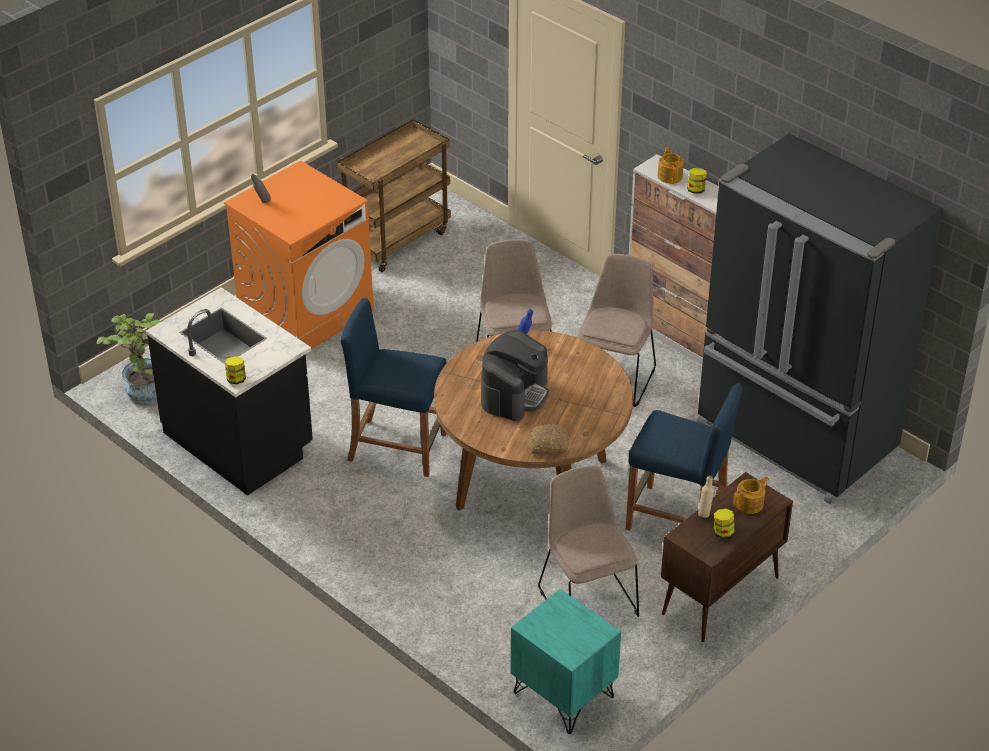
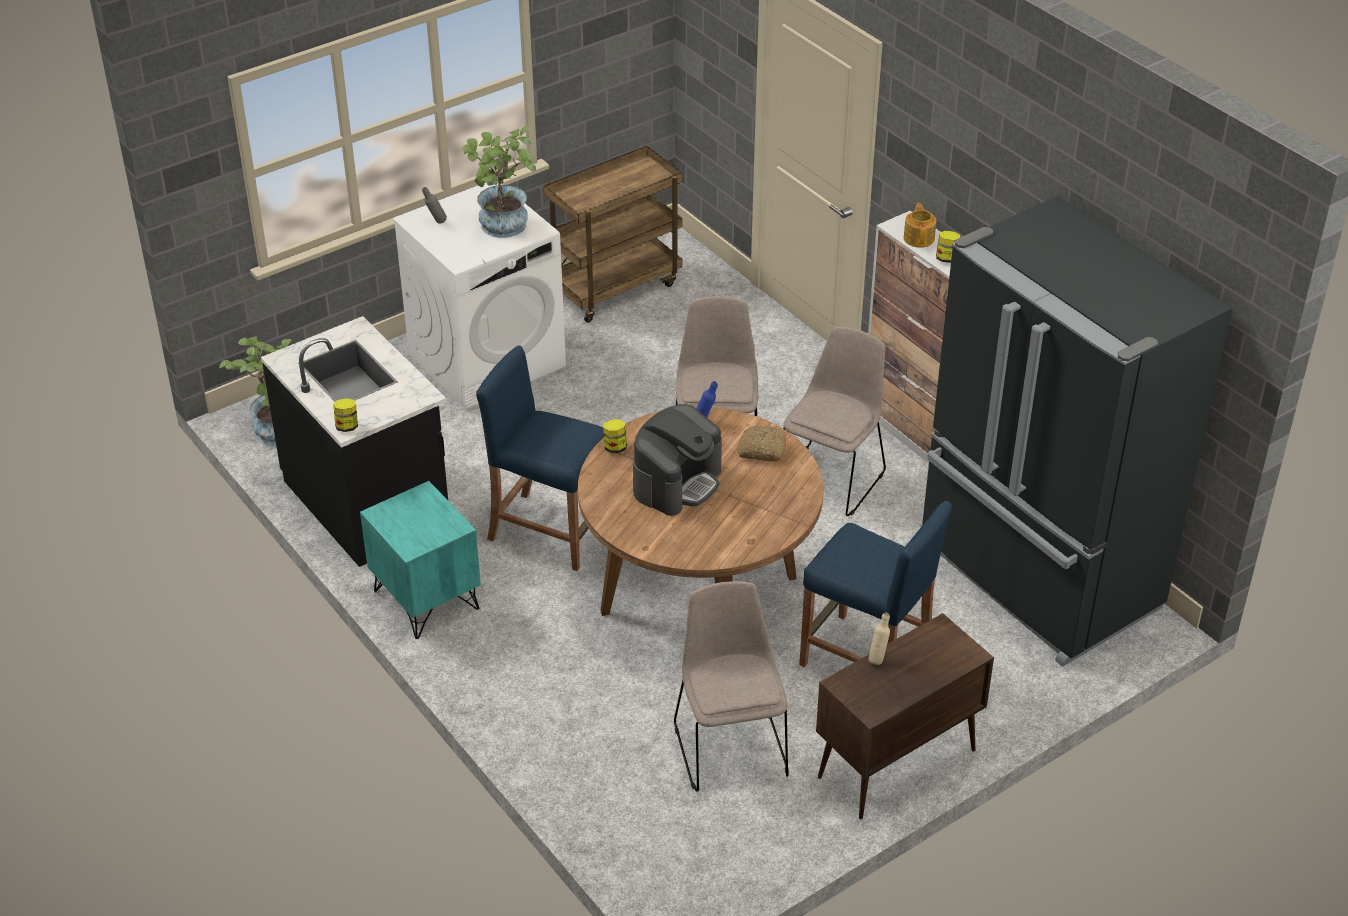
camera: 10 degrees right, 0 degrees up
orange washing machine [224,161,374,349] -> white washing machine [392,183,566,410]
turquoise nightstand [510,589,621,734] -> turquoise nightstand moved to [360,481,481,639]
bread [528,424,569,454] -> bread moved to [737,426,786,461]
jar [714,509,734,539] -> jar moved to [603,420,627,453]
teapot [733,476,769,514] -> none
none -> potted plant [462,126,536,238]

